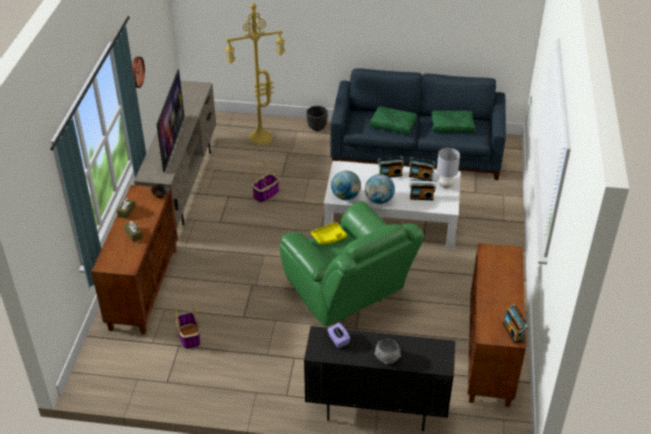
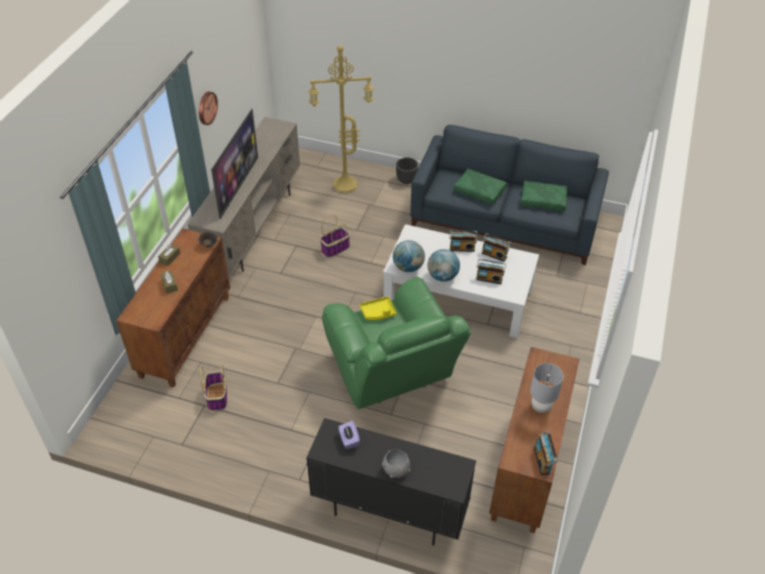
camera: 10 degrees right, 5 degrees up
grey table lamp [437,148,460,189] -> grey table lamp moved to [530,363,563,413]

